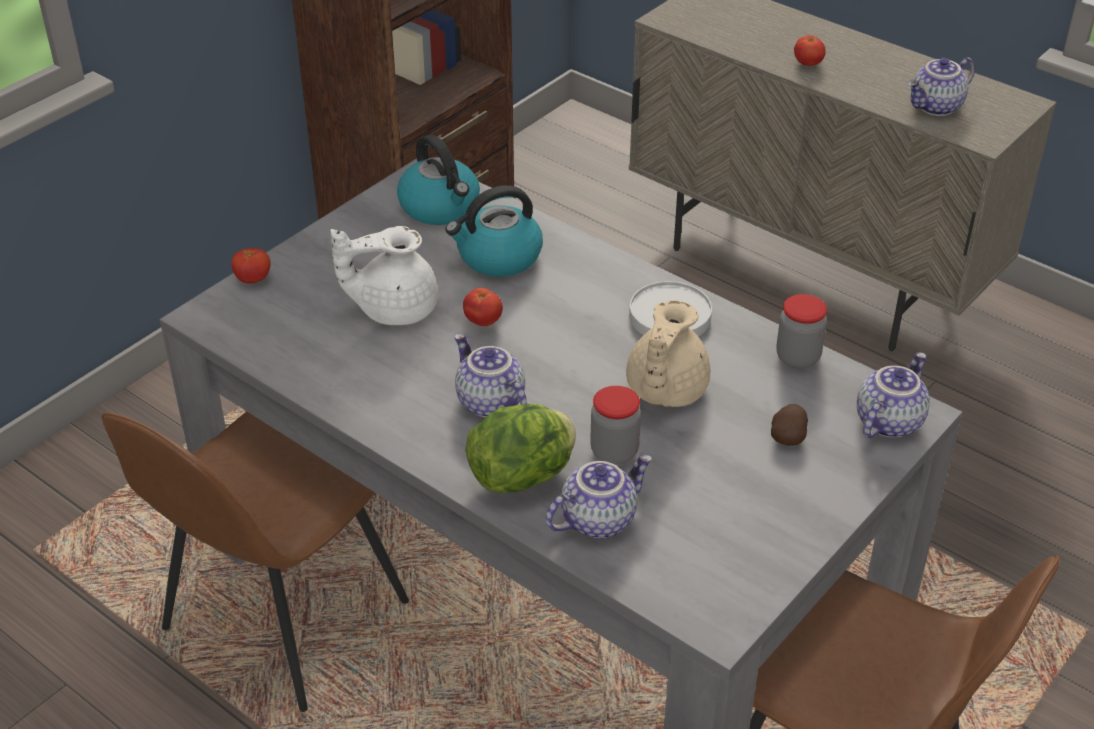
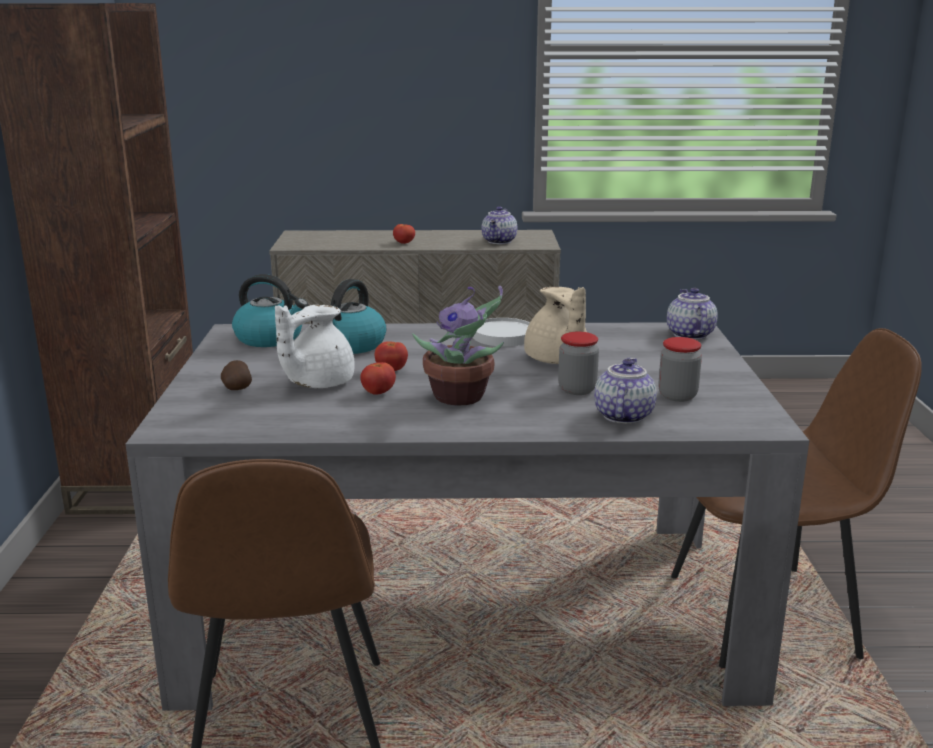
camera: 40 degrees left, 20 degrees down
tomato [231,248,271,283] -> tomato moved to [360,362,396,395]
teapot [454,334,527,418] -> potted plant [412,286,504,406]
lettuce [465,404,576,493] -> none
potato [771,404,808,446] -> potato moved to [221,360,252,390]
jar [776,294,827,369] -> jar moved to [658,337,702,402]

